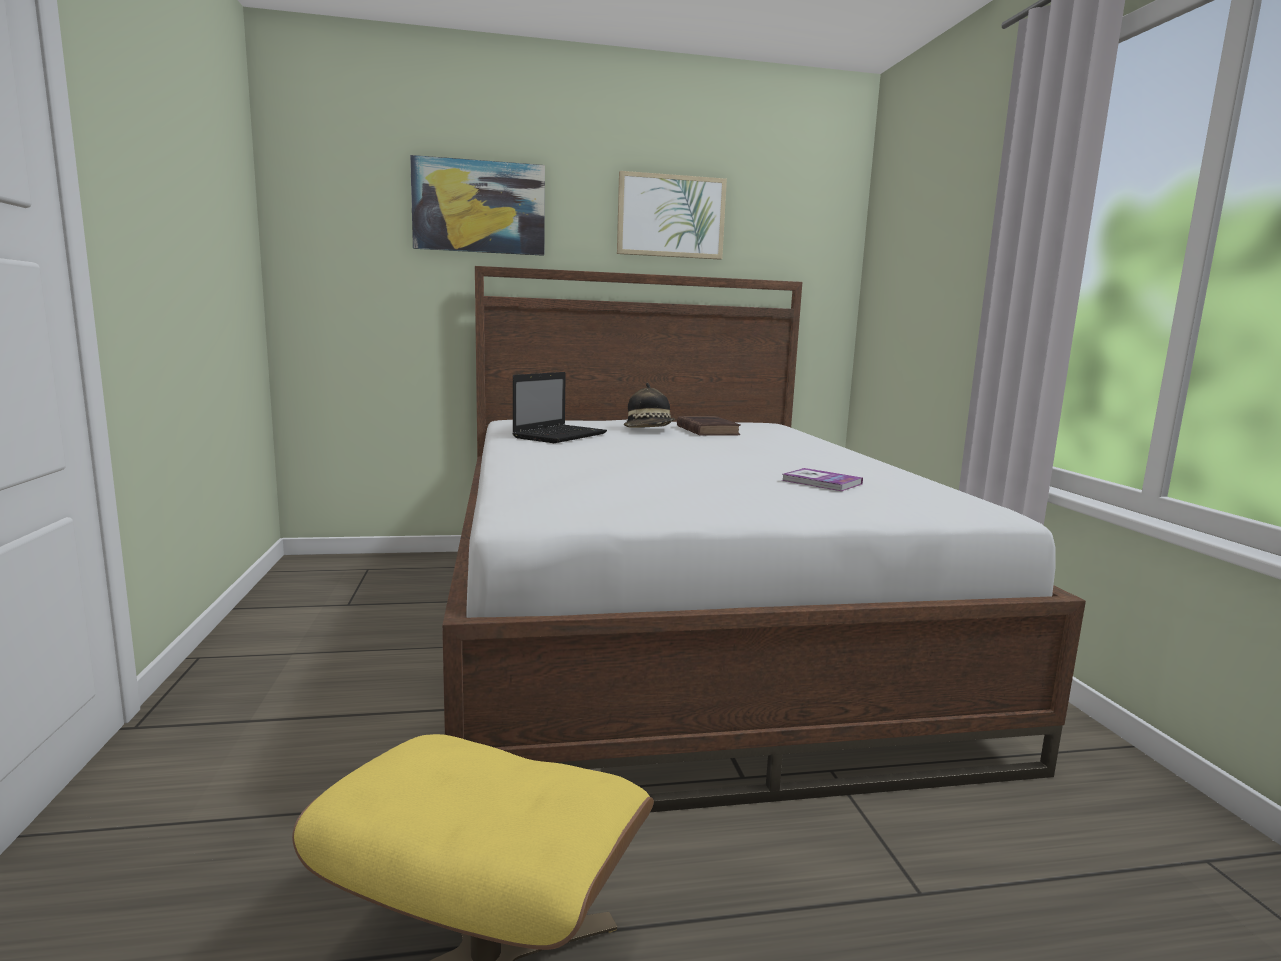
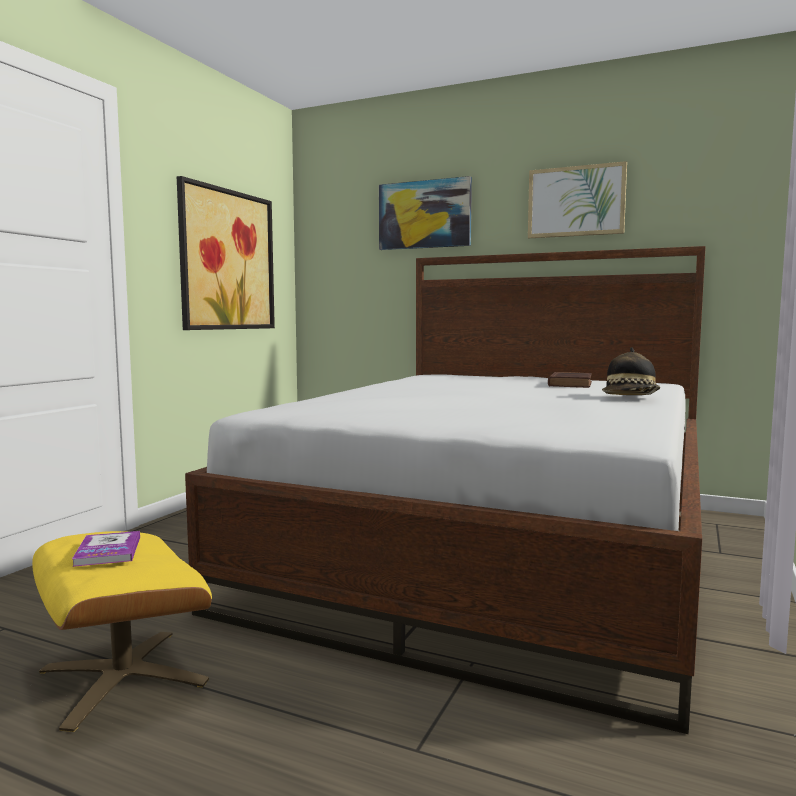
camera: 35 degrees right, 5 degrees down
laptop [512,372,607,443] -> none
hat [624,383,675,427] -> hat moved to [602,347,660,395]
book [781,468,863,491] -> book moved to [72,531,140,567]
none -> picture [177,176,275,330]

